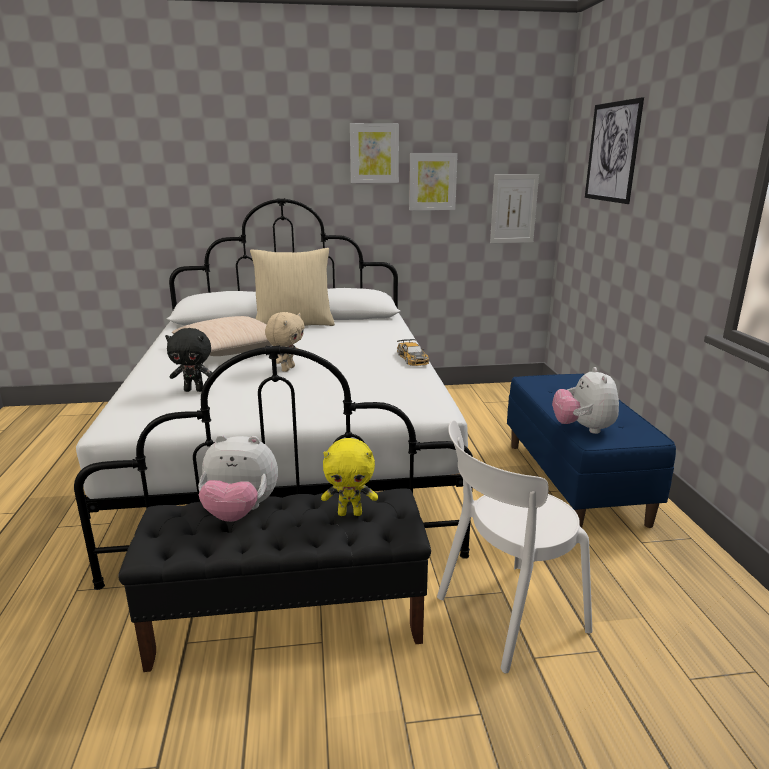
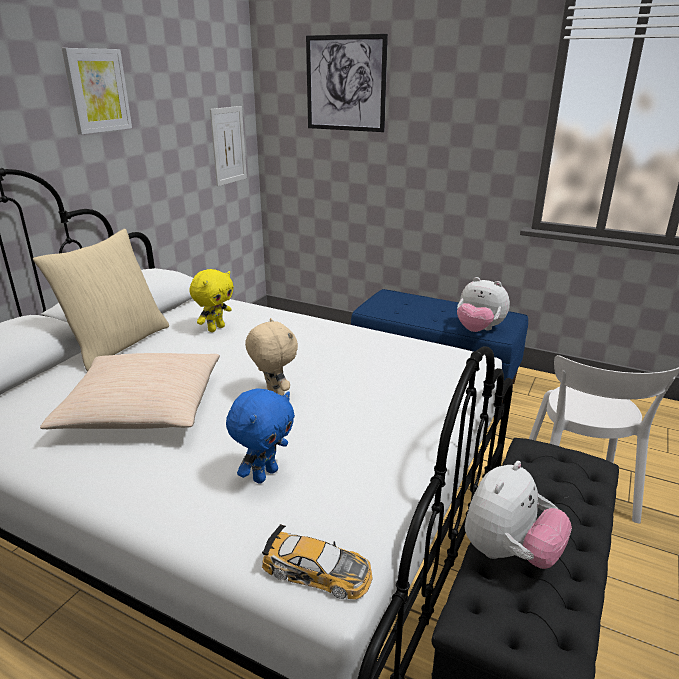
camera: 55 degrees left, 5 degrees up
black plush toy [165,328,212,392] -> blue plush toy [226,388,295,484]
yellow plush toy [321,438,378,516] -> yellow plush toy moved to [190,269,234,332]
toy car [397,339,429,366] -> toy car moved to [262,524,373,600]
picture [409,153,458,210] -> none

